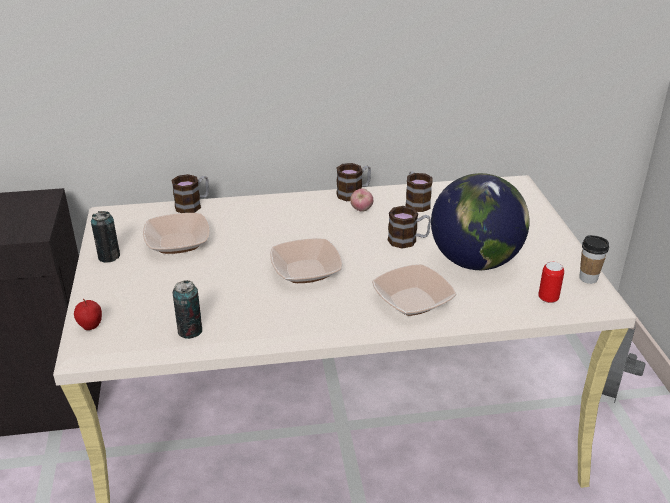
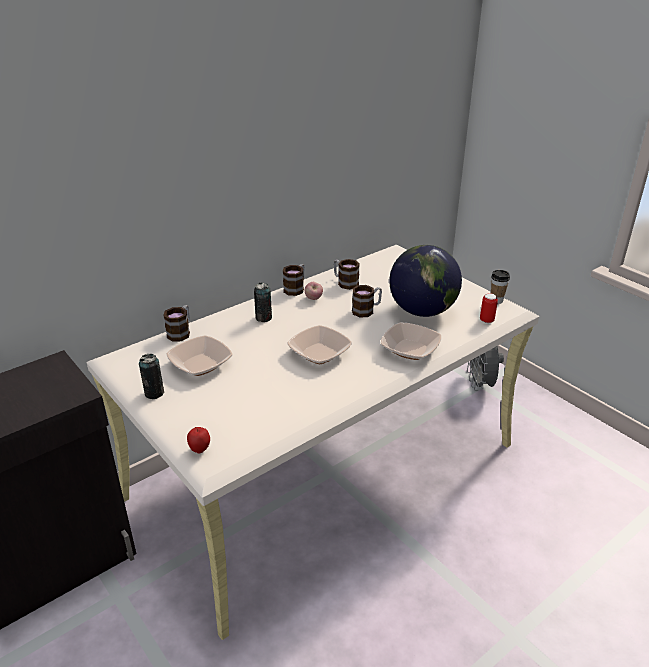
camera: 30 degrees left, 0 degrees up
can [173,280,202,339] -> can moved to [254,283,272,322]

